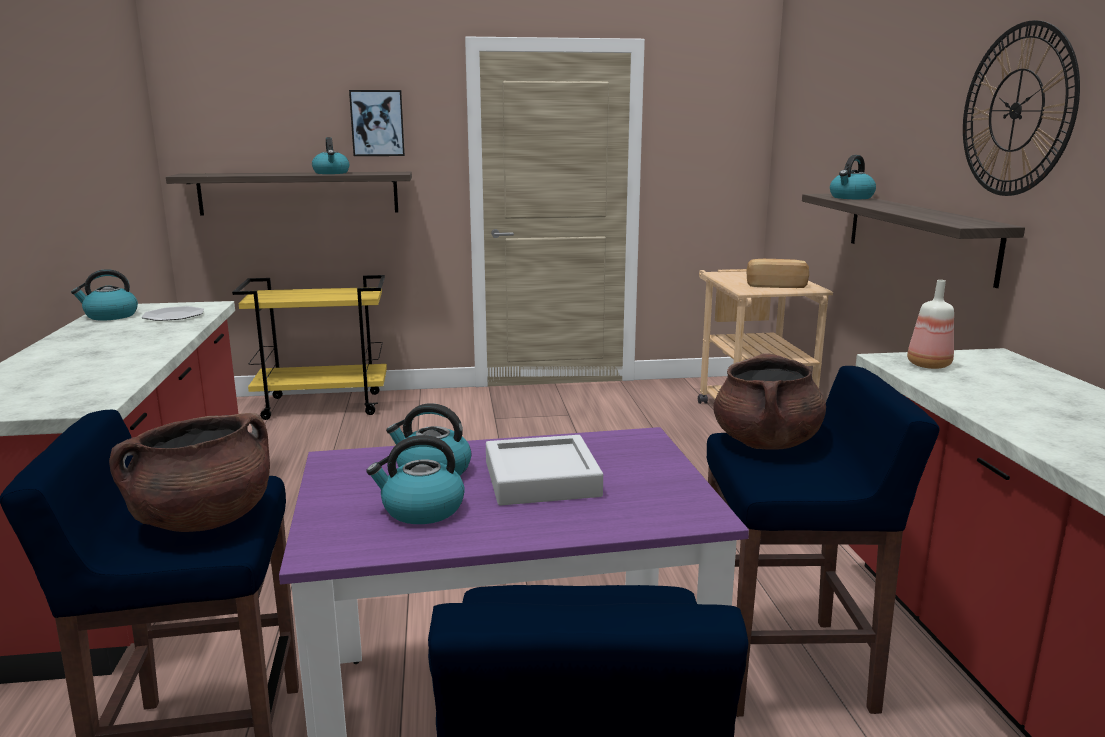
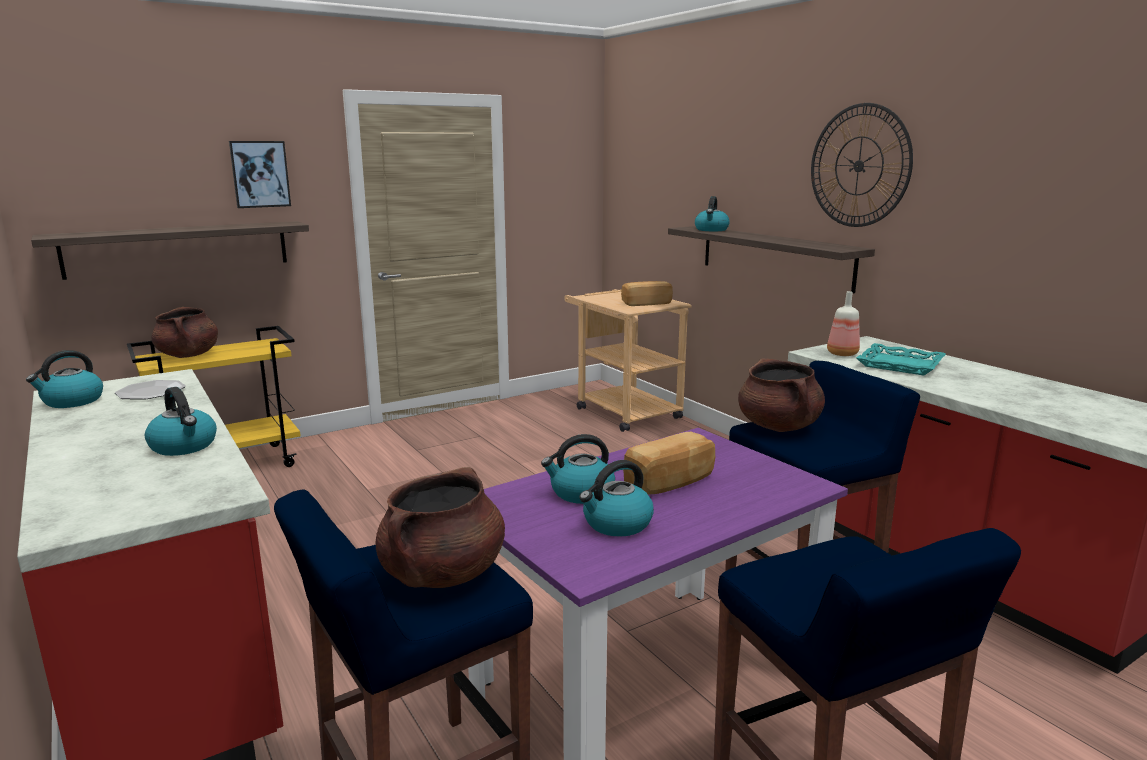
camera: 25 degrees left, 0 degrees up
kettle [312,137,349,174] -> kettle moved to [145,387,217,456]
grey tray [486,435,603,506] -> bread [623,432,715,494]
none -> brown cooking pot [152,307,218,358]
none -> turquoise tray [856,343,946,375]

